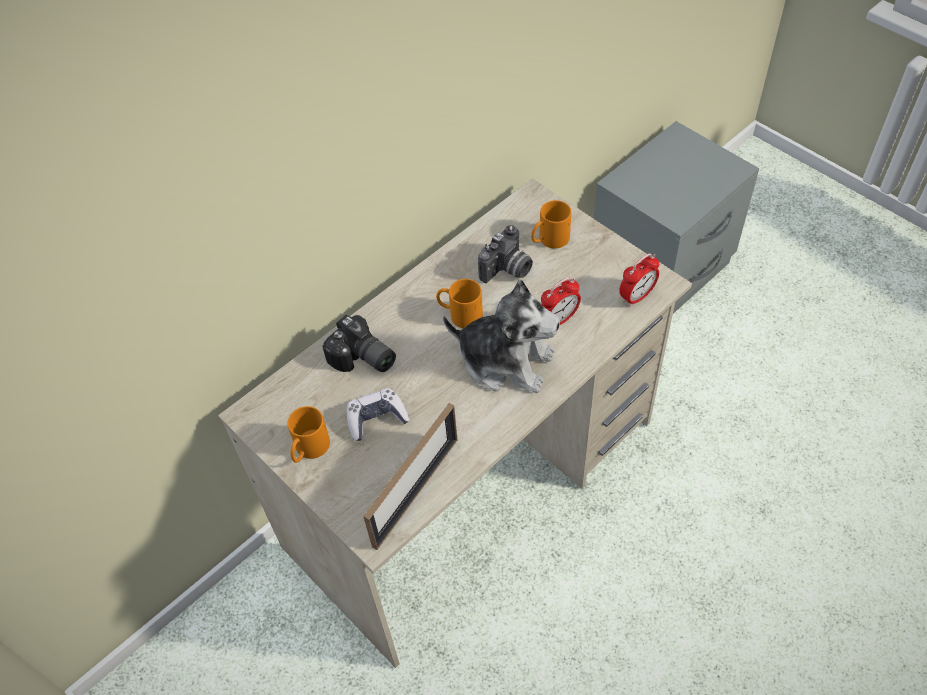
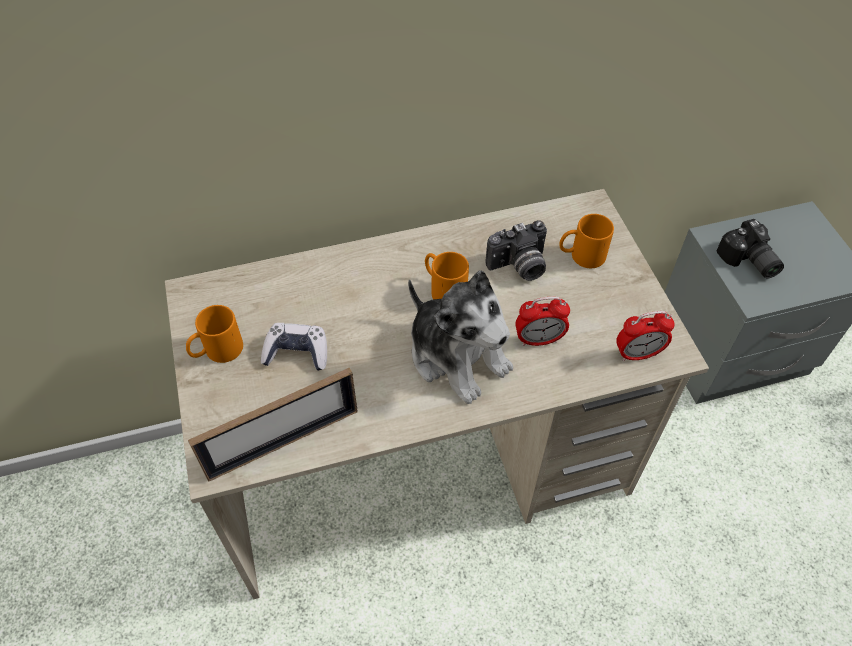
camera: 25 degrees right, 0 degrees up
camera [322,314,396,372] -> camera moved to [717,219,784,279]

